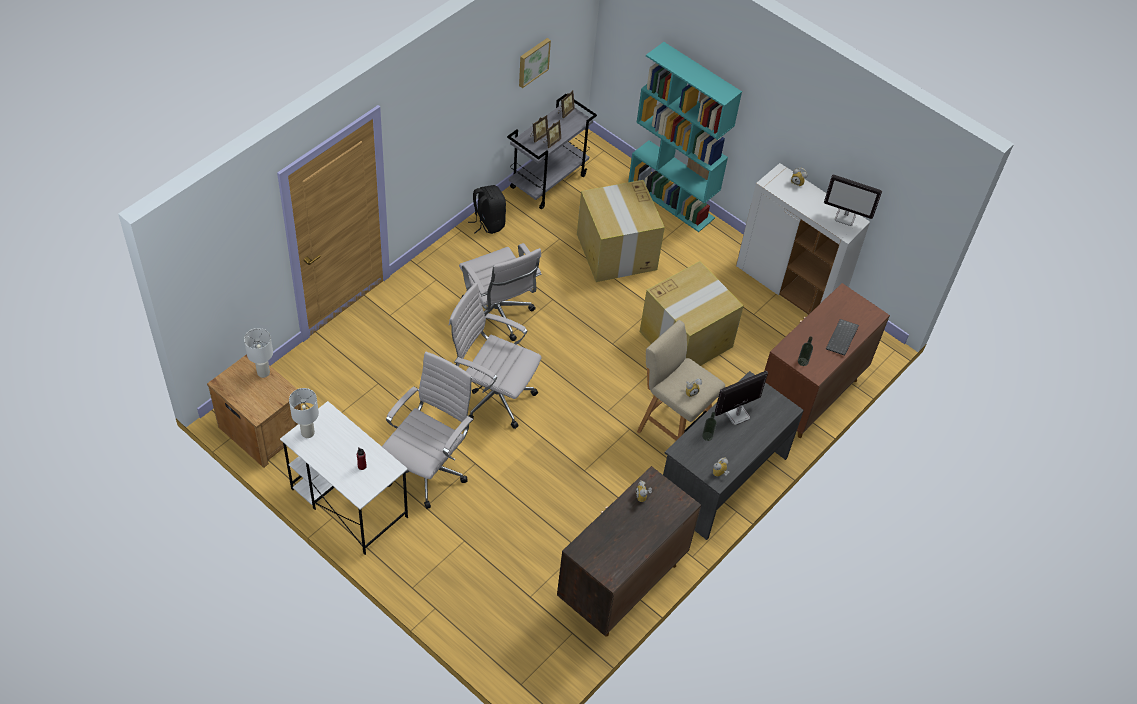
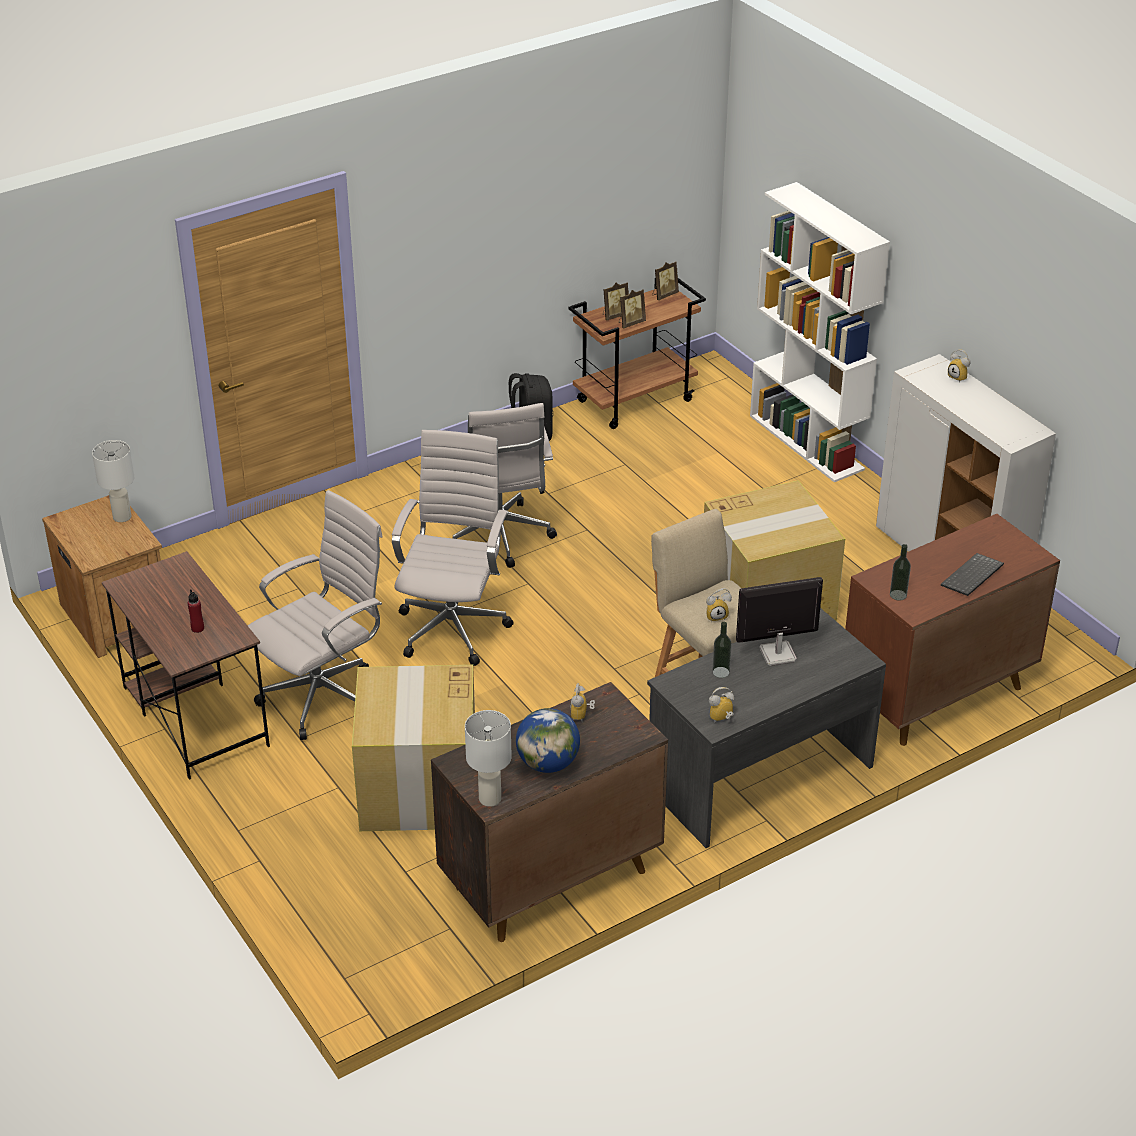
camera: 20 degrees right, 15 degrees down
white desk [280,401,408,555] -> brown desk [102,551,270,780]
white table lamp [289,388,319,438] -> white table lamp moved to [465,710,511,807]
white office chair [449,283,542,429] -> white office chair turned 60 degrees clockwise [392,430,514,666]
grey cart [507,94,597,209] -> brown cart [568,278,706,429]
picture [519,38,551,88] -> none
cardboard box [577,180,665,282] -> cardboard box moved to [352,665,475,831]
turquoise bookcase [628,42,742,232] -> white bookcase [750,182,890,482]
monitor [824,174,882,226] -> none
none -> globe [516,708,580,773]

